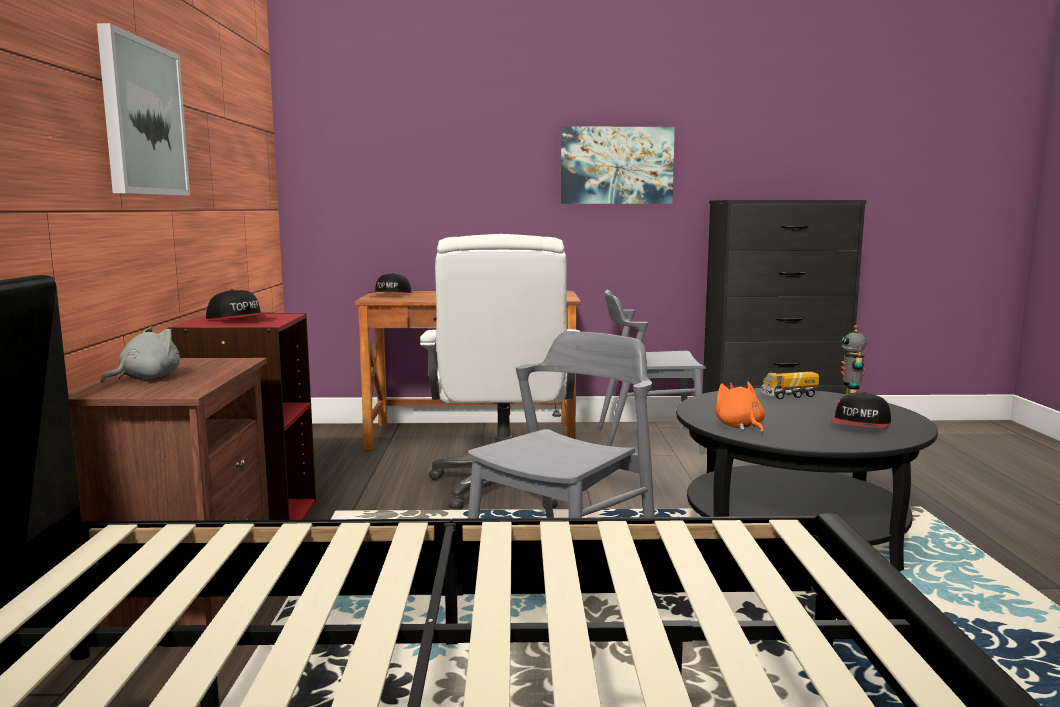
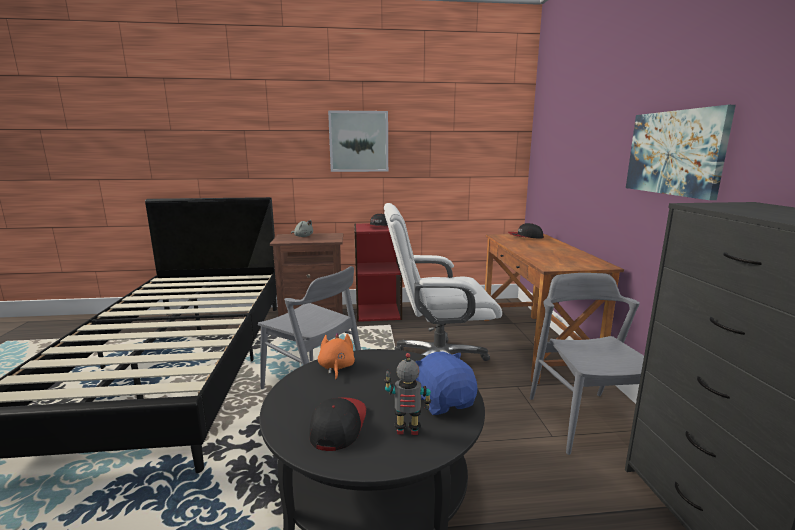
camera: 85 degrees right, 5 degrees up
orange plush toy [715,381,765,433] -> orange plush toy turned 75 degrees counterclockwise [318,333,355,380]
toy truck [761,372,819,399] -> blue plush toy [415,351,478,415]
cap [831,392,891,429] -> cap turned 75 degrees clockwise [309,397,367,451]

